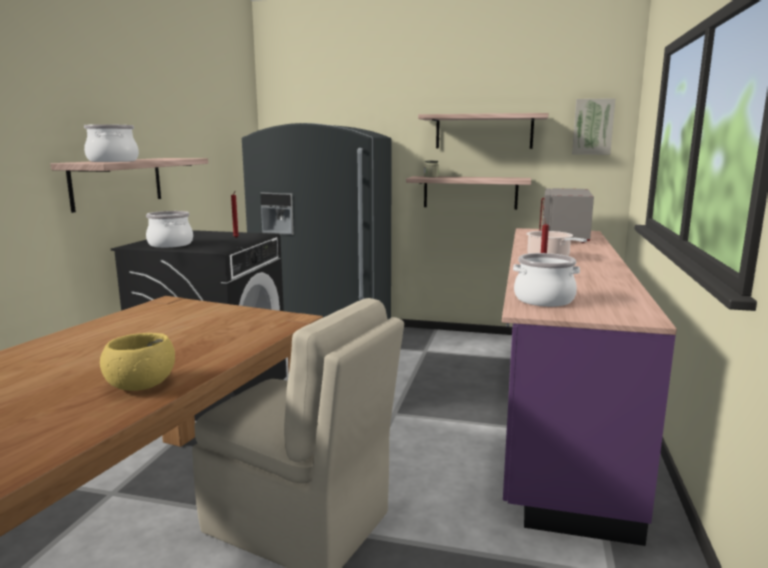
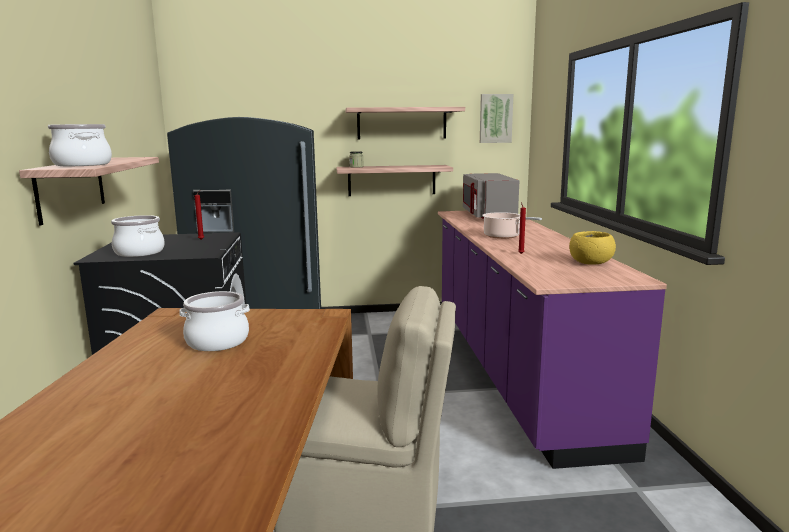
camera: 20 degrees left, 0 degrees up
yellow bowl [100,333,175,391] -> yellow bowl moved to [569,231,616,265]
cooking pot [513,253,580,307] -> cooking pot moved to [179,291,250,351]

